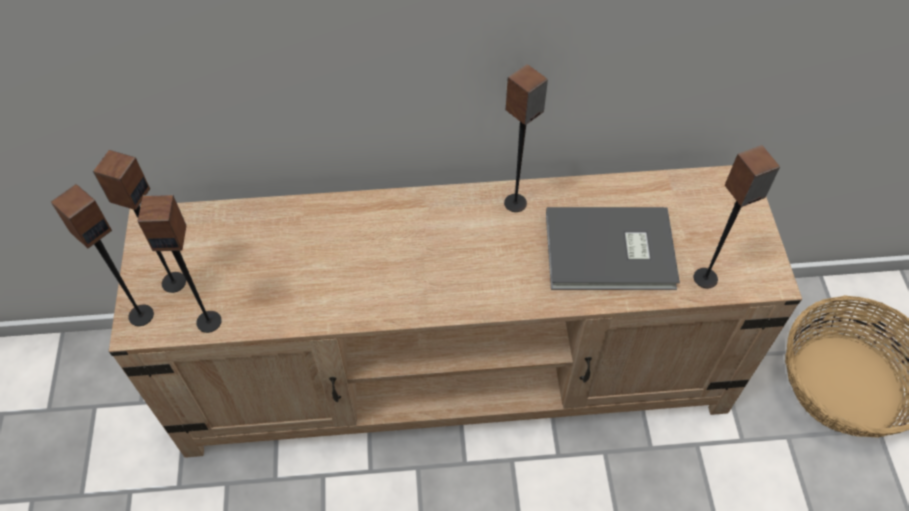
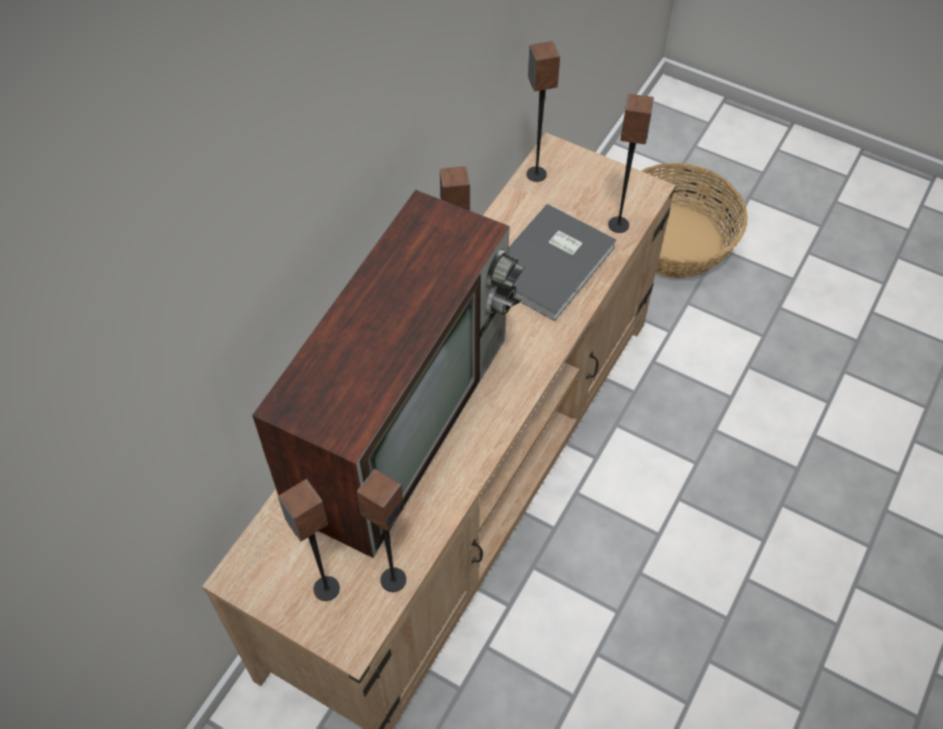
camera: 55 degrees left, 0 degrees up
speaker [50,184,154,326] -> speaker moved to [526,41,560,182]
none -> television [252,190,525,558]

